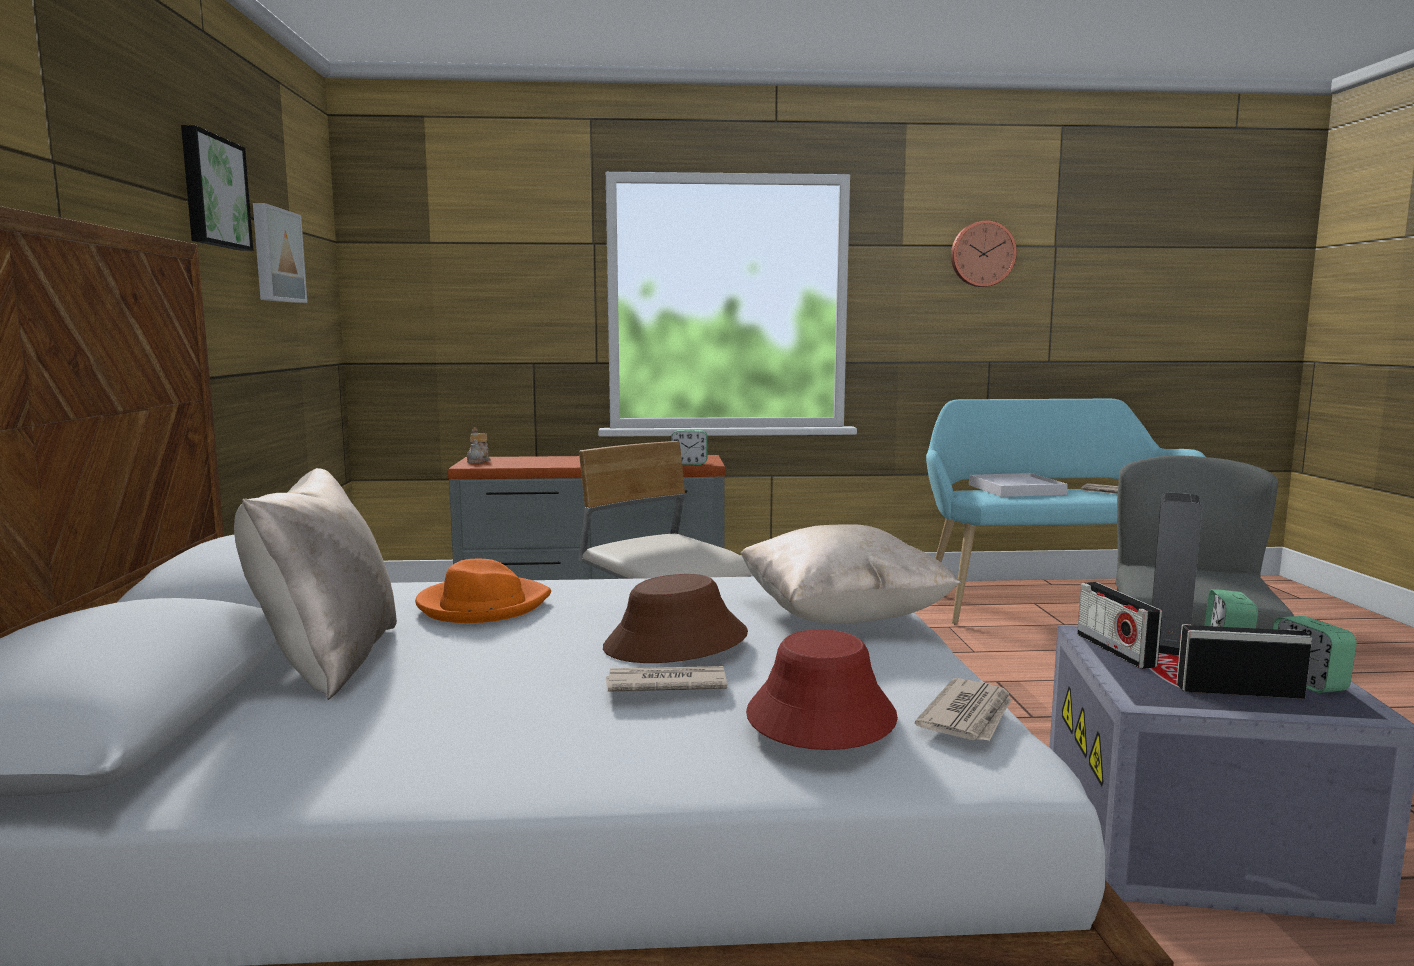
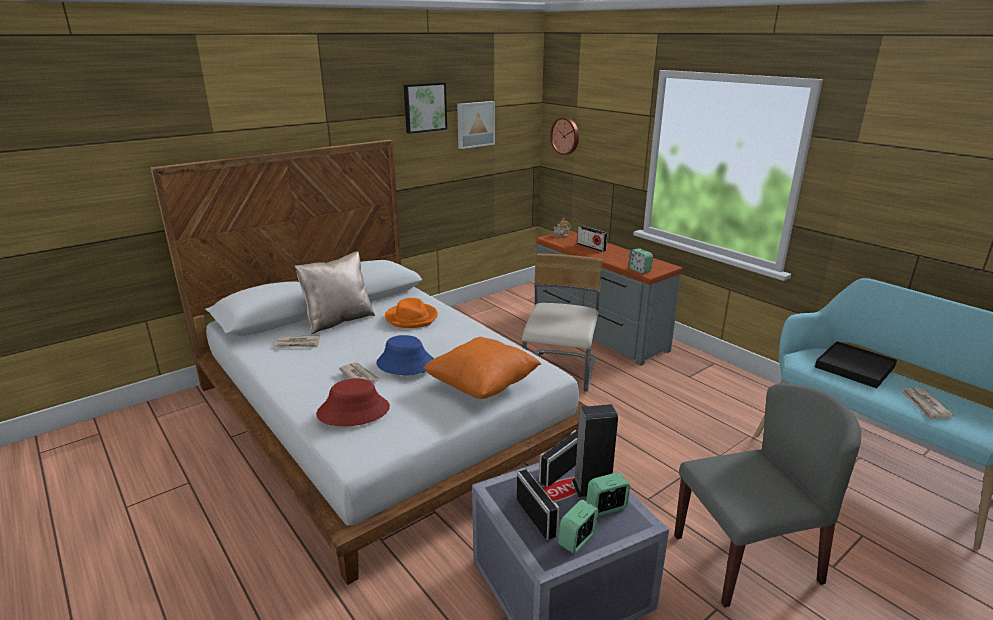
camera: 55 degrees right, 15 degrees up
brown hat [603,574,748,663] -> blue hat [376,335,434,375]
beige pillow [740,524,961,624] -> orange pillow [423,336,541,399]
newspaper [915,678,1012,741] -> newspaper moved to [276,335,320,348]
wall clock [951,220,1017,287] -> wall clock moved to [550,117,579,155]
white tray [969,473,1068,497] -> black tray [815,341,897,388]
none -> radio [577,226,608,252]

